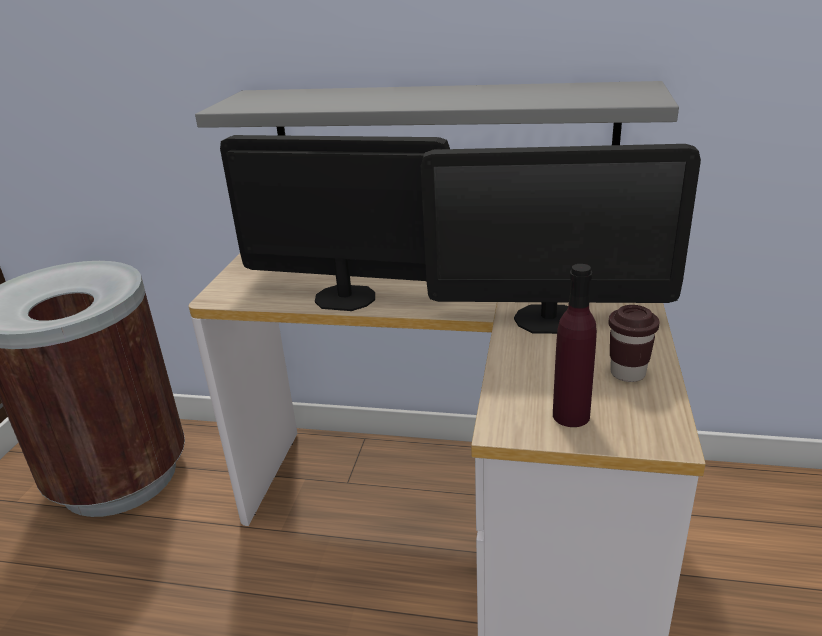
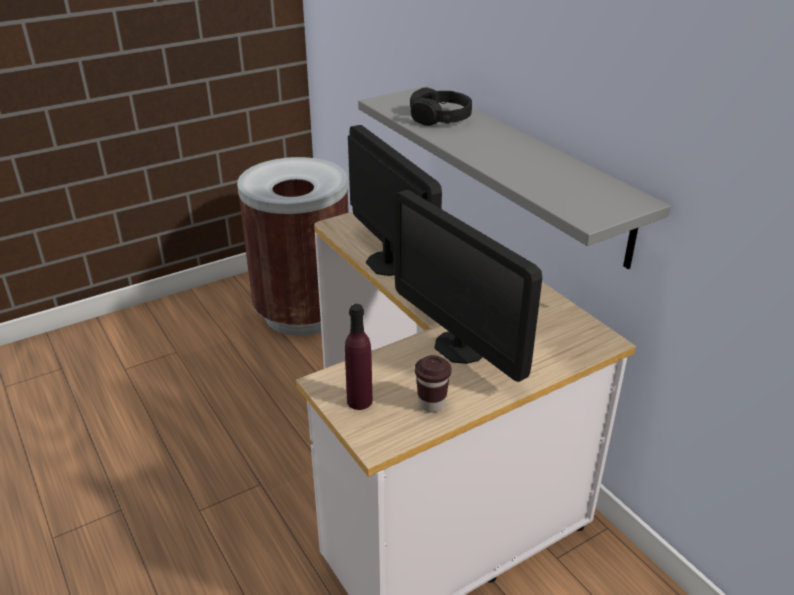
camera: 45 degrees right, 5 degrees up
none -> black headphones [410,88,472,126]

